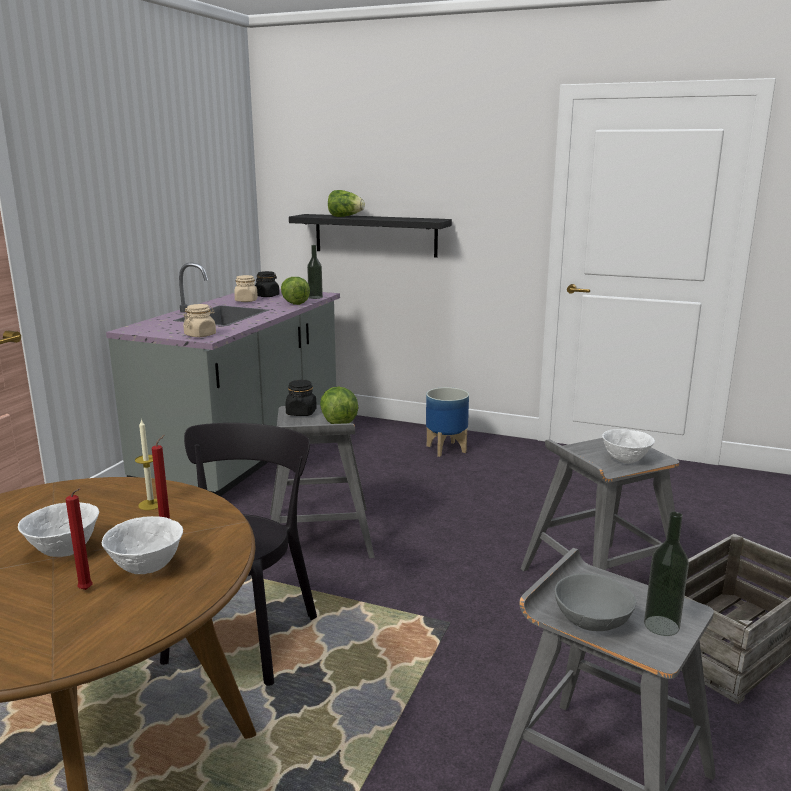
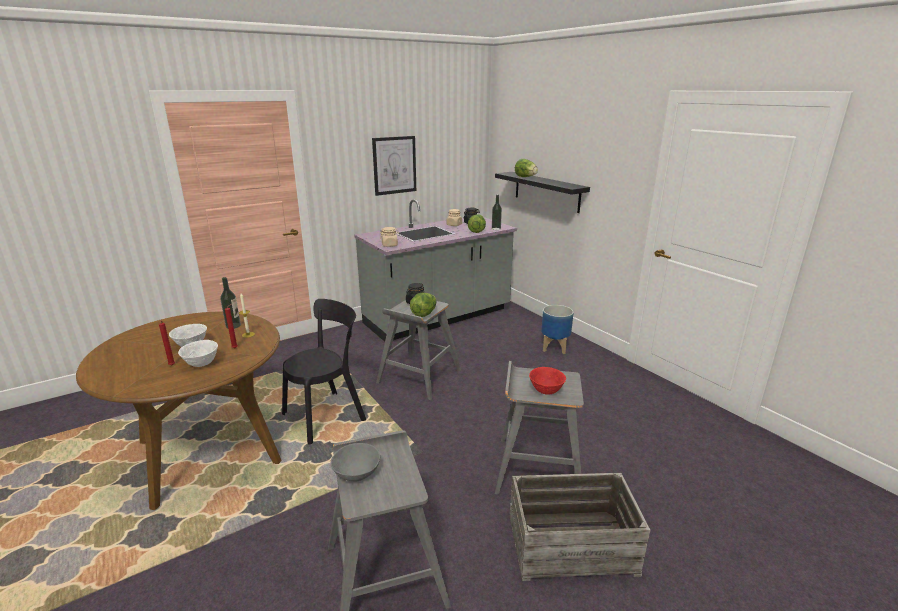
camera: 35 degrees right, 5 degrees up
white bowl [602,429,655,463] -> red bowl [529,367,566,395]
bottle [644,512,689,636] -> bottle moved to [220,277,241,329]
none -> picture [372,136,416,196]

